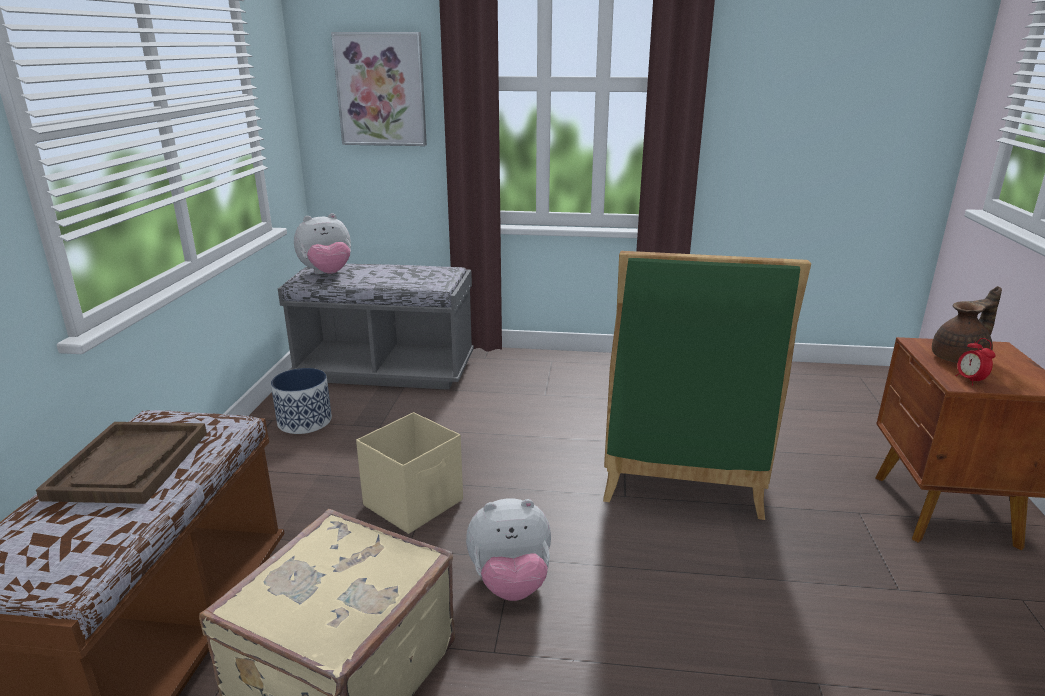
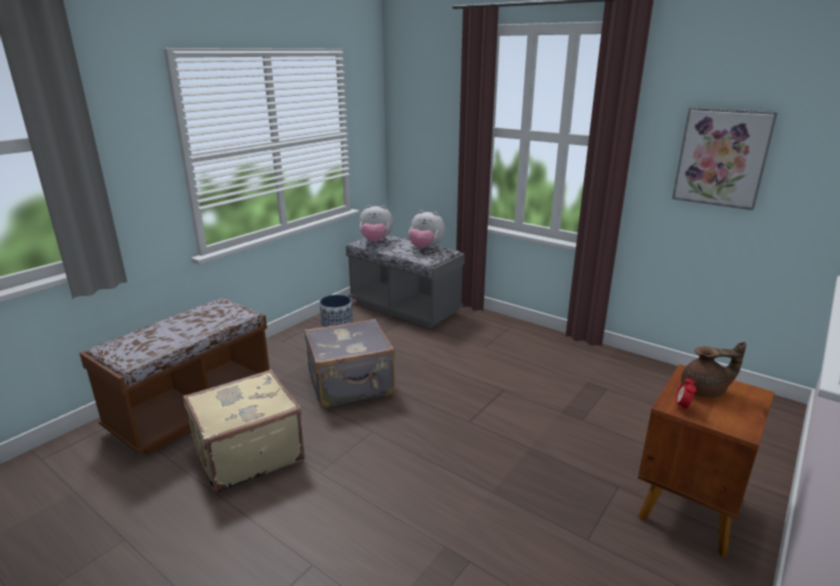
camera: 30 degrees right, 0 degrees up
brown tray [36,422,207,504] -> none
picture [331,32,427,146] -> picture moved to [672,107,778,210]
beige storage box [356,412,463,534] -> grey suitcase [304,318,395,409]
plush toy [466,498,551,601] -> plush toy moved to [408,210,445,249]
green chair [603,251,811,520] -> none

